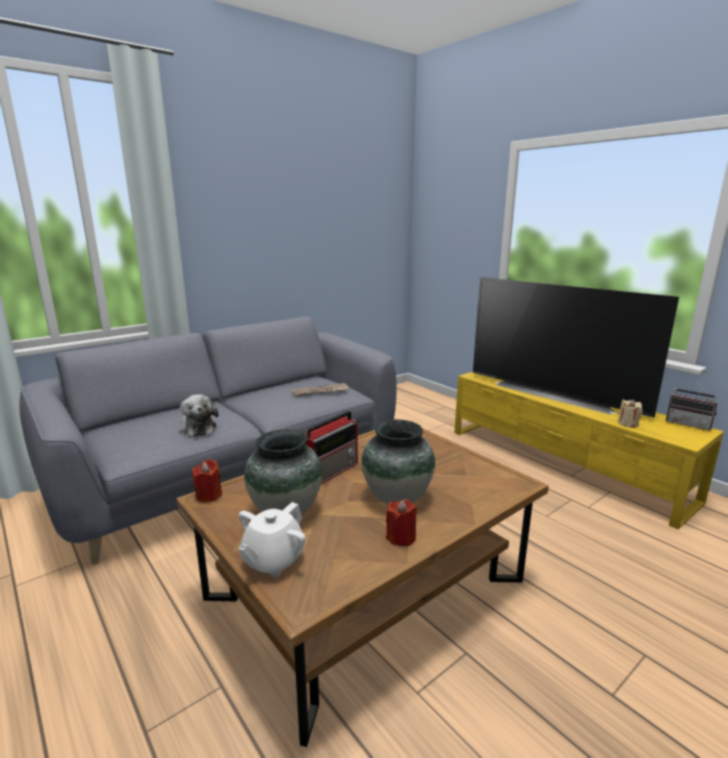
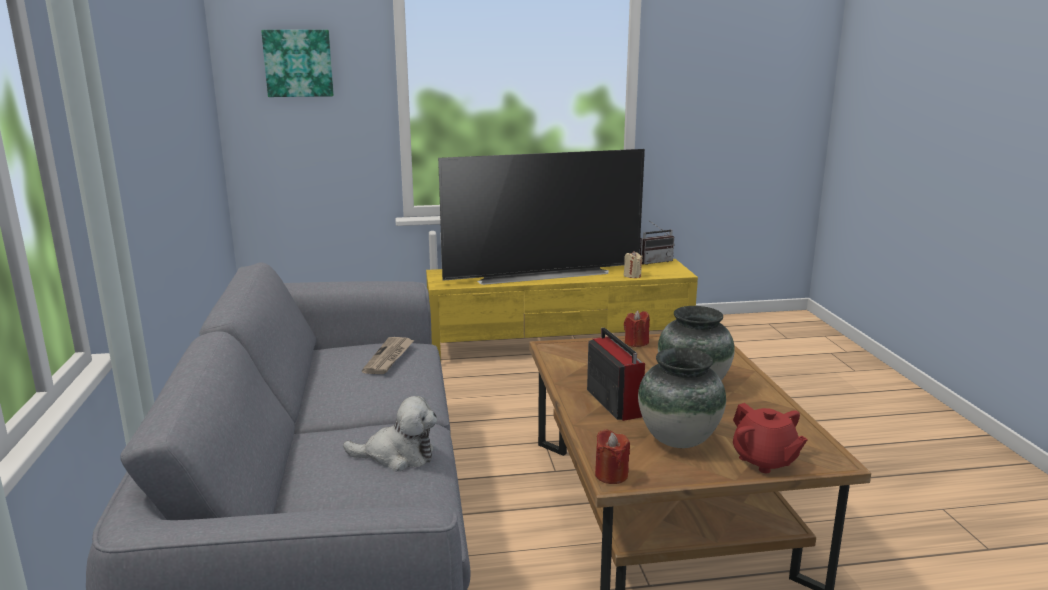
camera: 60 degrees left, 0 degrees up
white teapot [238,502,306,577] -> red teapot [733,403,808,473]
red candle [386,499,417,547] -> red candle moved to [624,310,650,347]
none -> picture [261,30,334,97]

